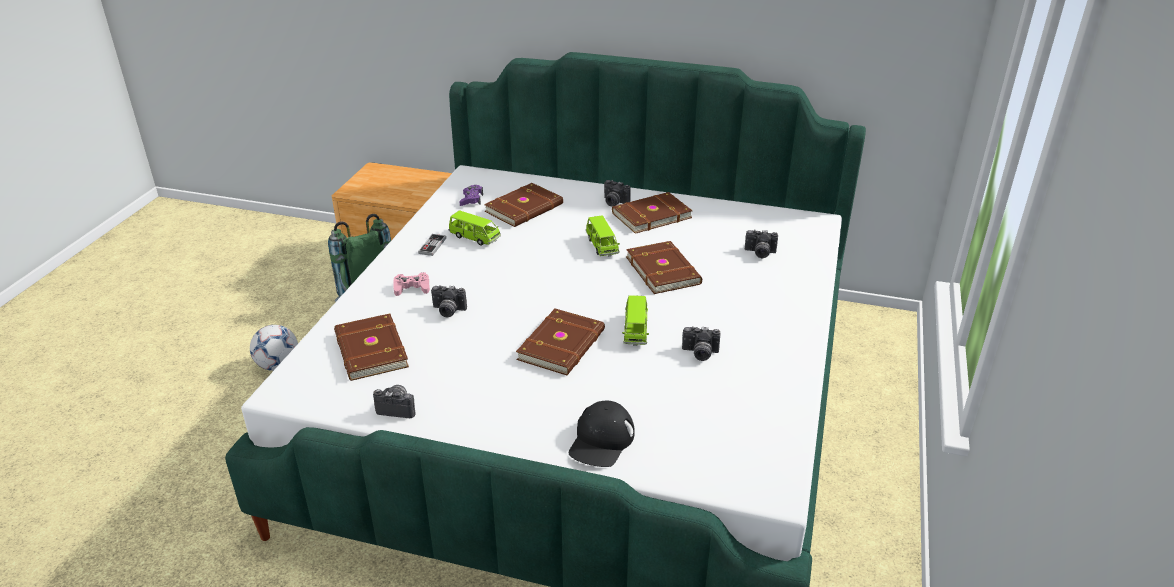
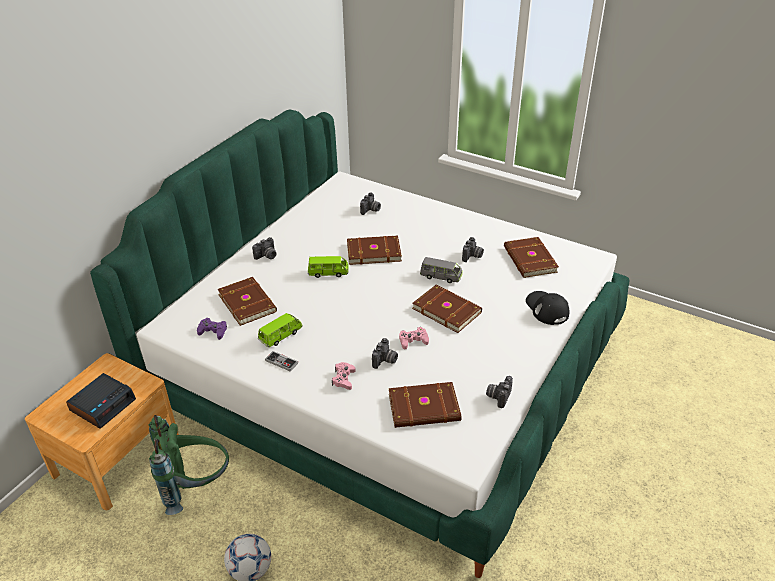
camera: 75 degrees left, 5 degrees up
black cap [569,401,635,467] -> black cap turned 150 degrees counterclockwise [526,291,569,325]
brown book [612,192,693,234] -> brown book moved to [504,237,559,278]
green toy car [622,295,649,346] -> grey toy car [420,257,463,283]
none -> alarm clock [66,373,136,429]
none -> pink game controller [399,327,429,349]

